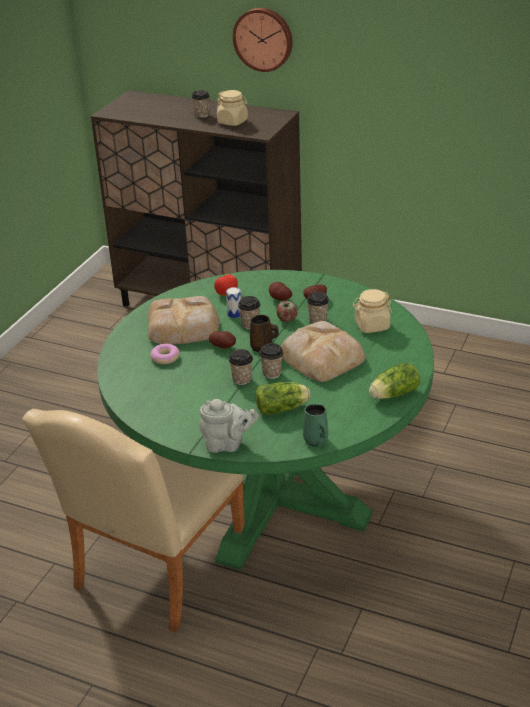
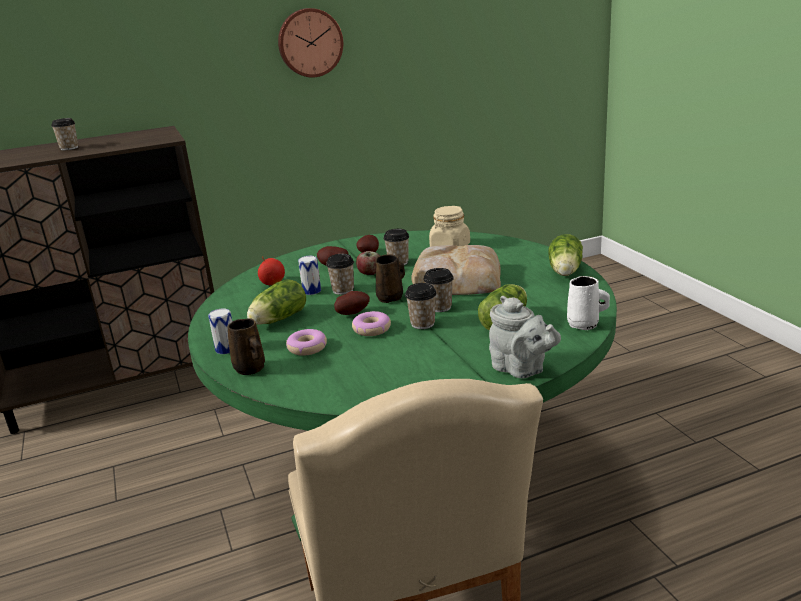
camera: 45 degrees left, 10 degrees down
bread [148,296,219,344] -> lettuce [247,279,306,325]
grey teapot [199,399,259,453] -> grey teapot turned 90 degrees clockwise [489,296,561,379]
beige jar [217,90,248,126] -> none
wall clock [233,8,293,72] -> wall clock moved to [278,8,343,77]
green mug [303,403,328,447] -> white mug [567,276,610,330]
none -> can [208,308,232,354]
none -> brown mug [227,318,265,375]
none -> donut [352,311,391,336]

